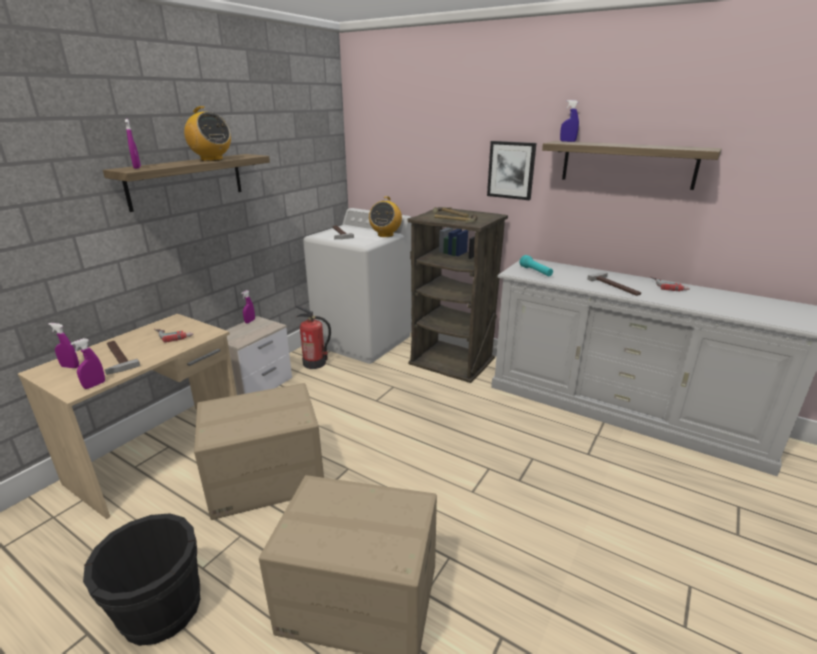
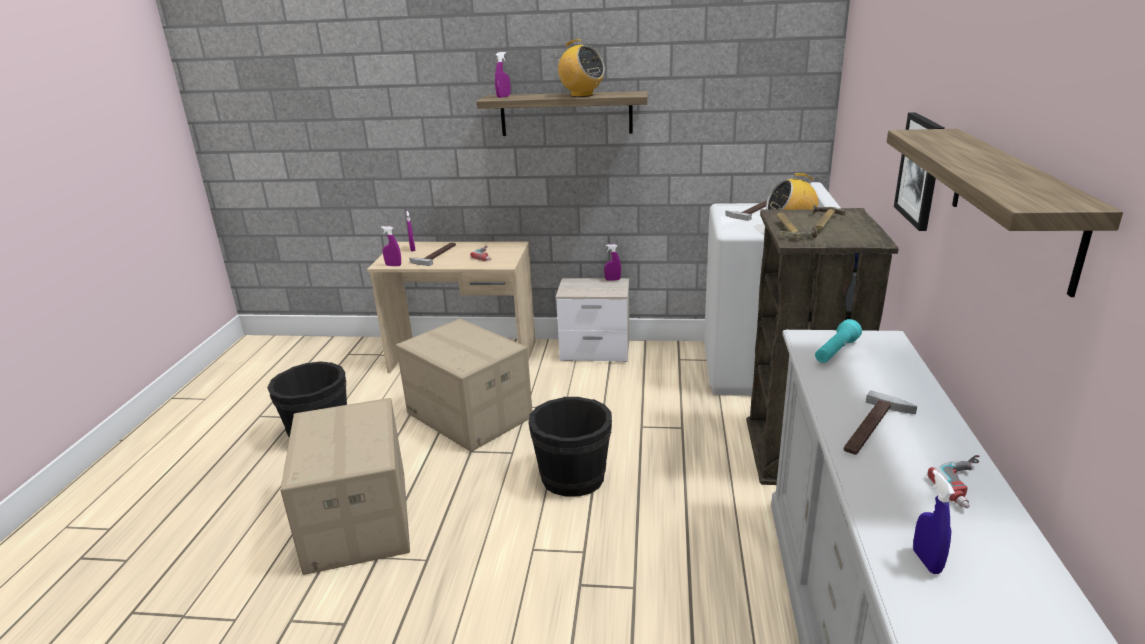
camera: 65 degrees right, 0 degrees up
radio [180,106,231,161] -> radio turned 60 degrees counterclockwise [553,39,605,97]
fire extinguisher [295,306,331,369] -> none
blue spray bottle [560,100,579,142] -> blue spray bottle moved to [913,470,955,574]
none -> black bucket [528,397,612,497]

